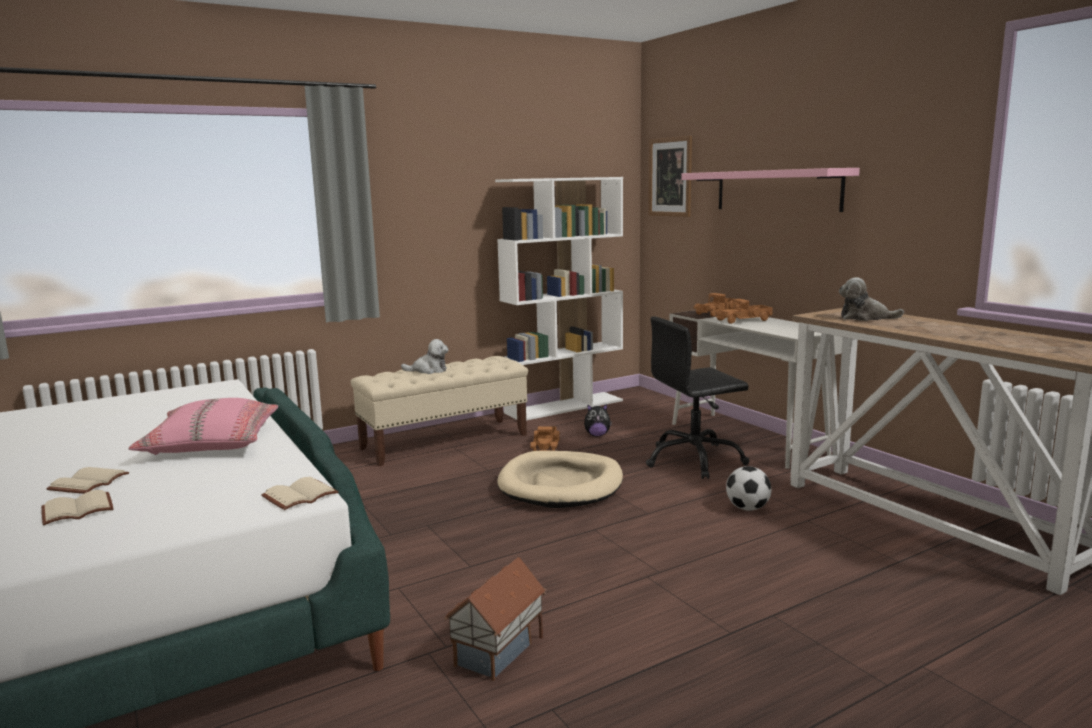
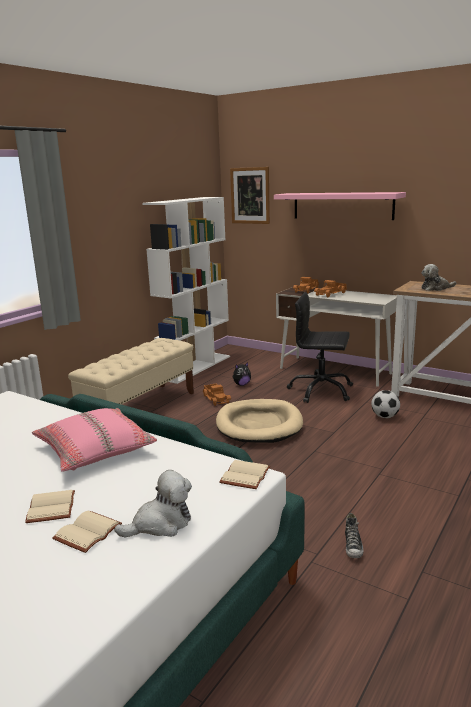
camera: 25 degrees left, 5 degrees up
plush toy [401,339,449,374] -> plush toy moved to [114,470,192,537]
toy house [444,557,546,681] -> shoe [345,513,364,558]
black office chair [646,316,750,479] -> black office chair turned 60 degrees clockwise [287,292,353,403]

